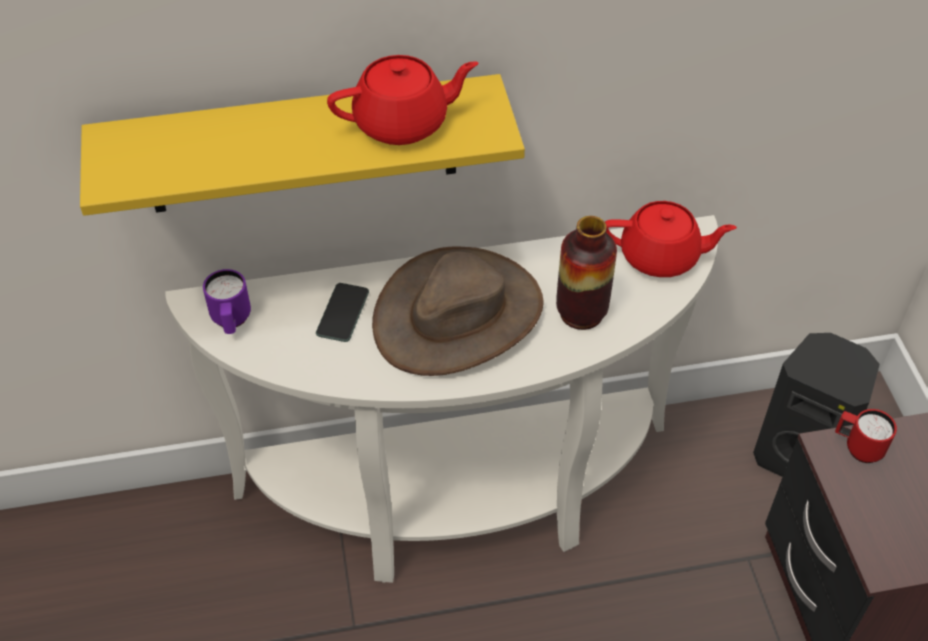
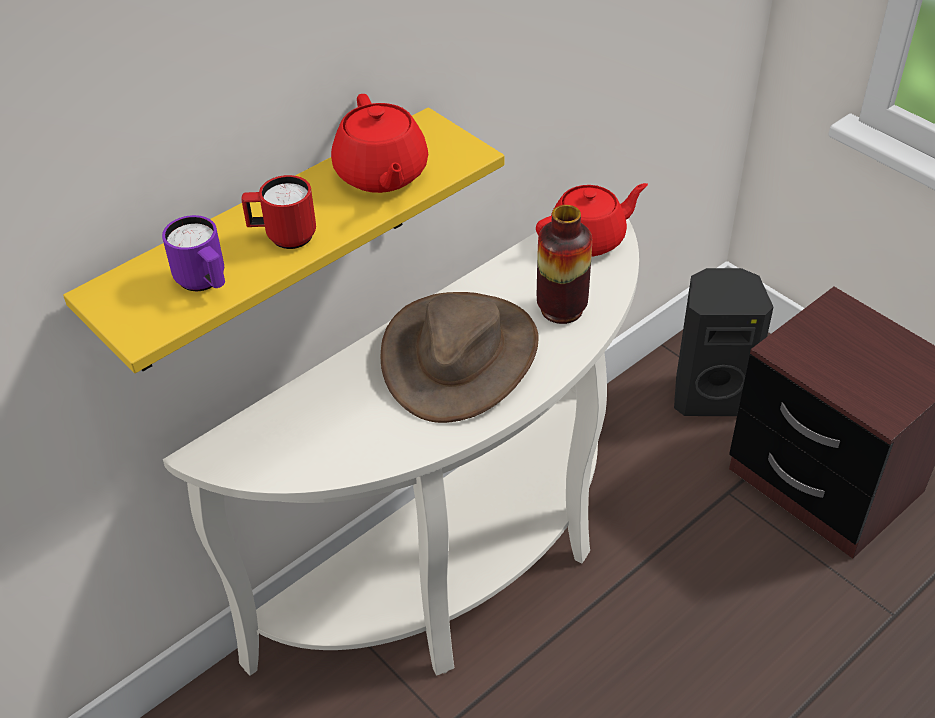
camera: 30 degrees left, 5 degrees down
purple mug [203,269,251,334] -> purple mug moved to [162,215,225,291]
phone [316,283,369,342] -> none
red teapot [327,55,478,145] -> red teapot turned 120 degrees clockwise [331,94,428,193]
red mug [835,409,897,463] -> red mug moved to [241,175,316,249]

